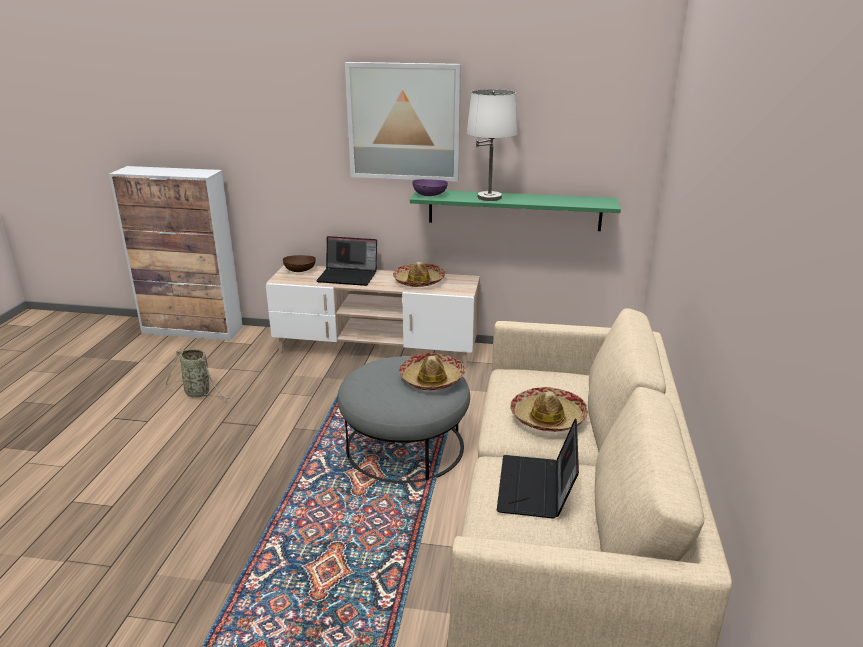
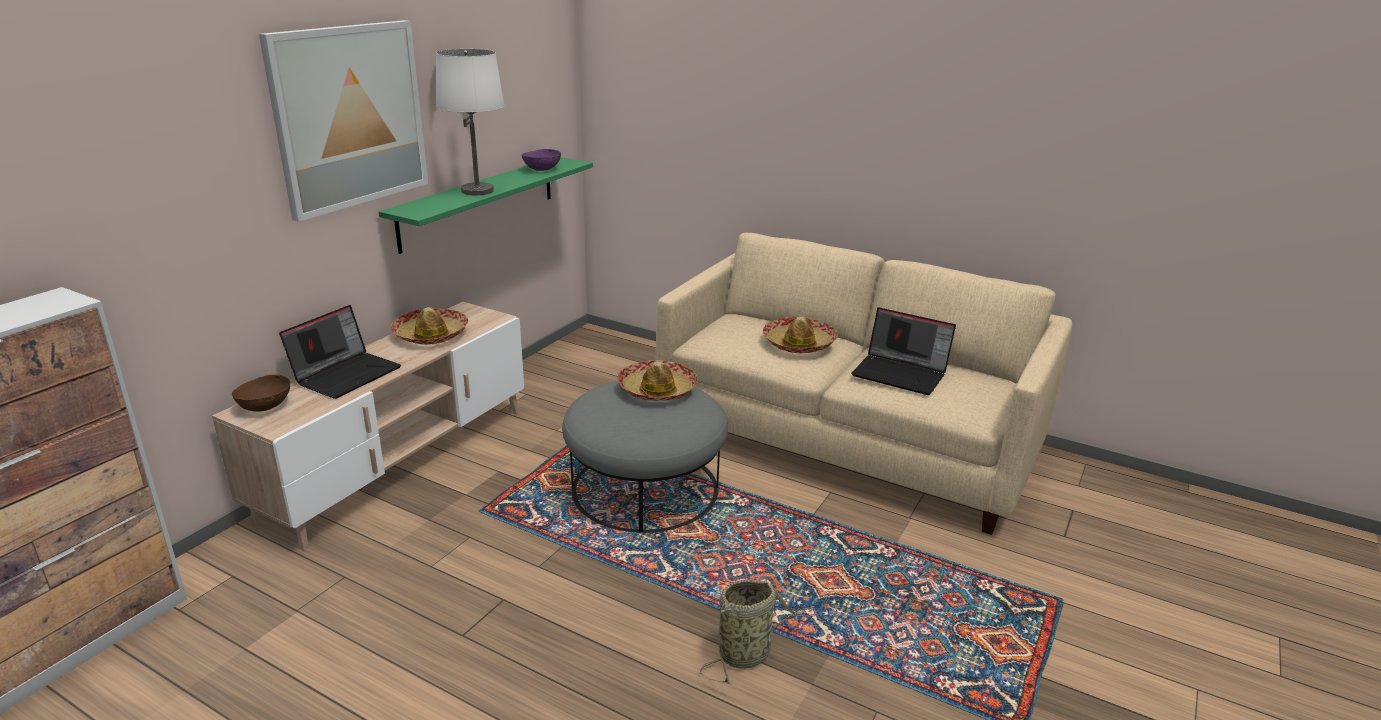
camera: 70 degrees left, 0 degrees up
basket [165,349,230,399] -> basket moved to [700,579,804,684]
purple bowl [412,179,448,196] -> purple bowl moved to [521,149,561,171]

